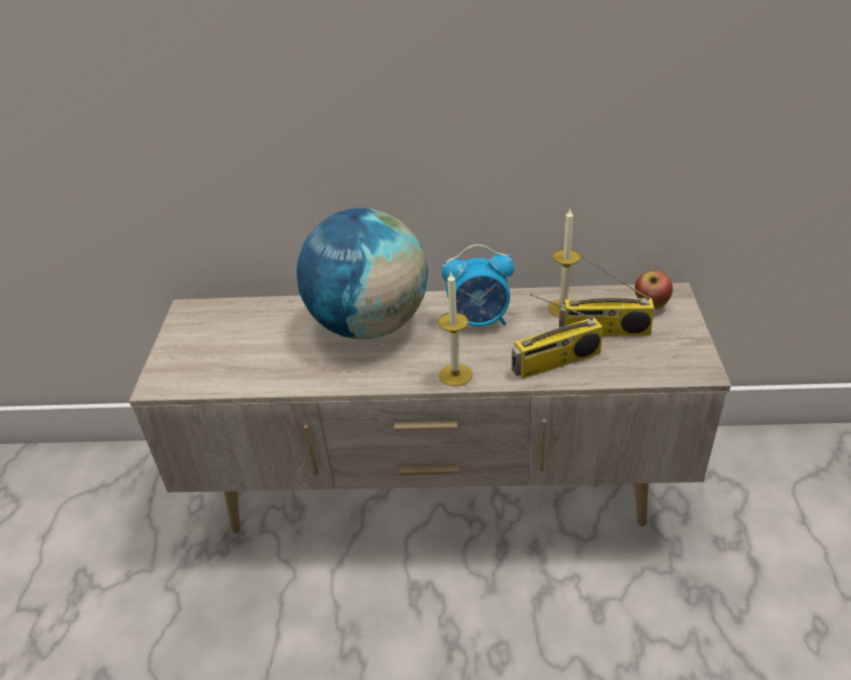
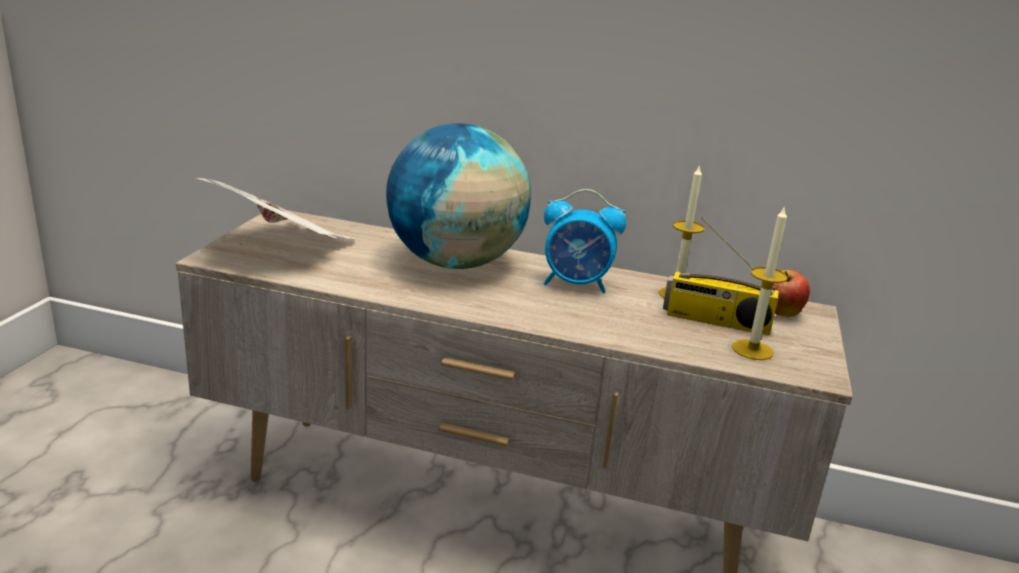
camera: 10 degrees right, 15 degrees down
candle [438,272,472,386] -> candle moved to [732,206,788,360]
radio [512,294,603,379] -> none
none -> newspaper [195,178,355,239]

